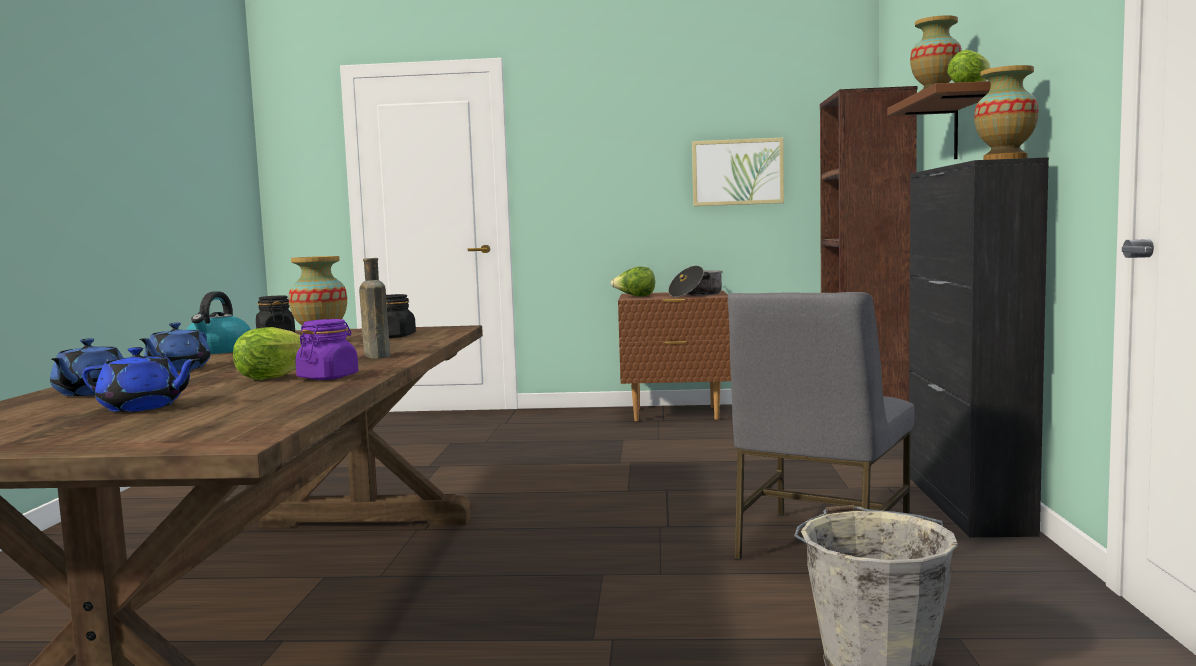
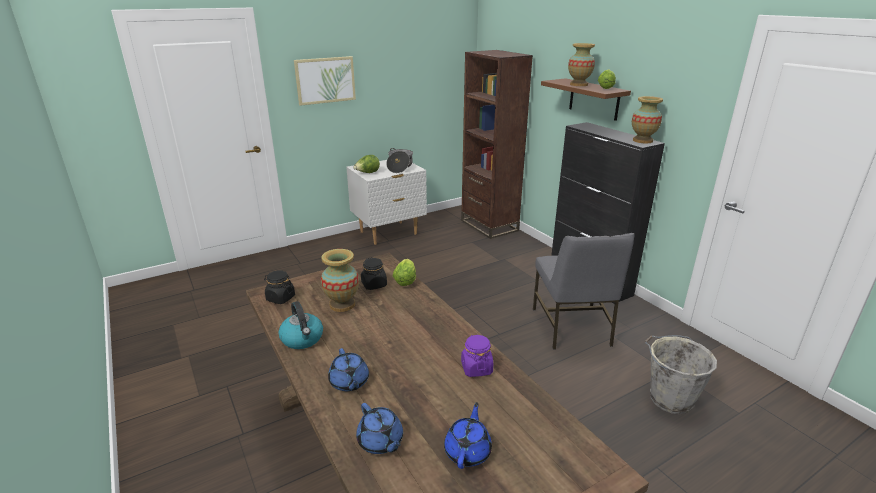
camera: 35 degrees left, 20 degrees up
blue teapot [82,347,200,412] -> blue teapot turned 45 degrees counterclockwise [444,402,492,469]
lettuce [233,327,304,380] -> lettuce moved to [393,259,416,286]
brown bottle [359,258,390,359] -> none
brown nightstand [618,291,731,421] -> white nightstand [346,160,427,245]
picture [692,138,784,206] -> picture moved to [294,56,356,106]

